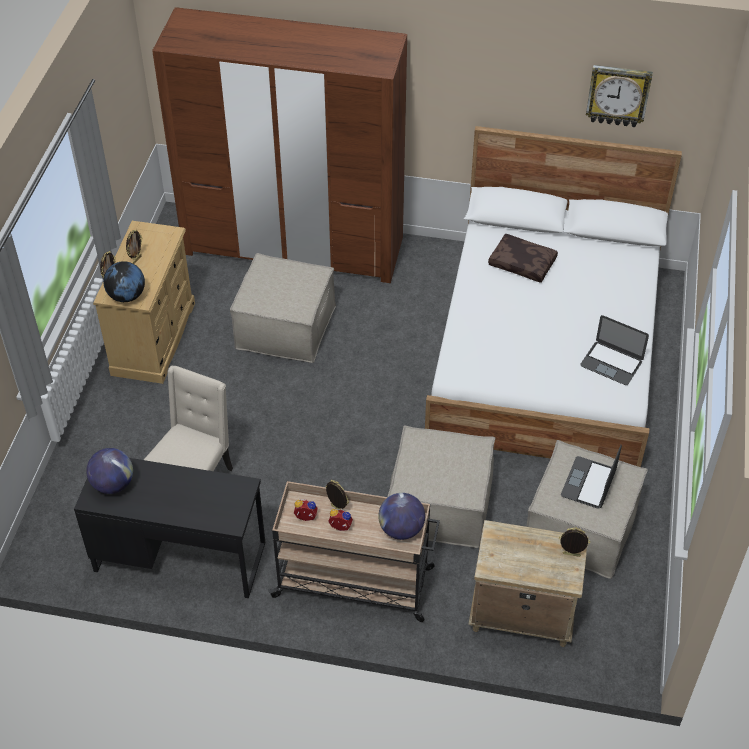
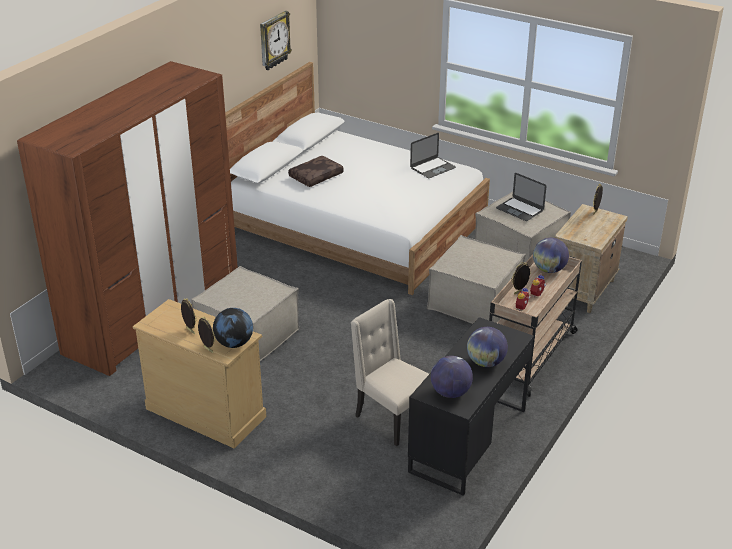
camera: 70 degrees left, 15 degrees down
none -> globe [467,327,508,367]

